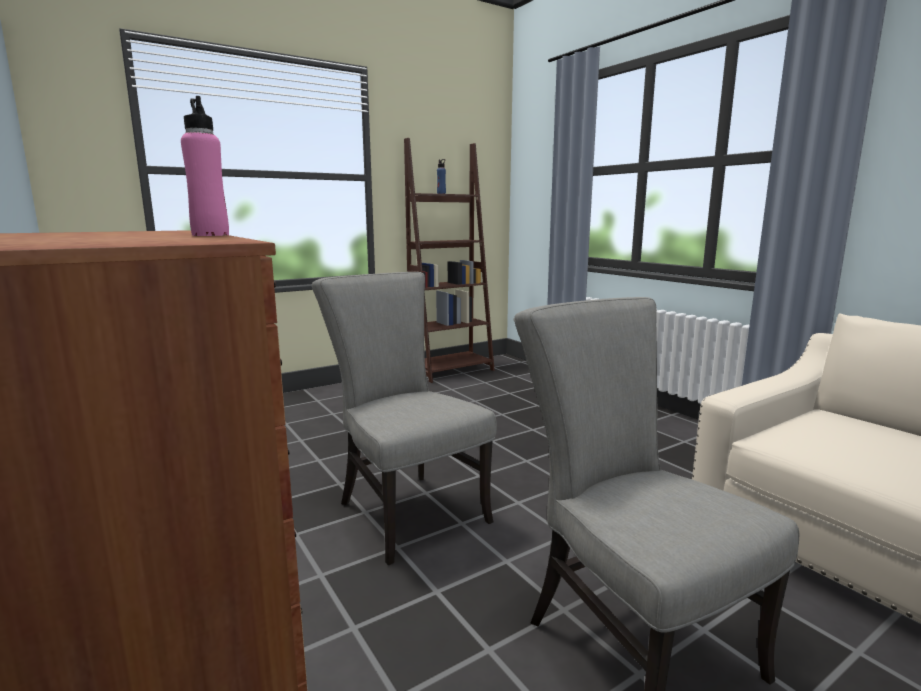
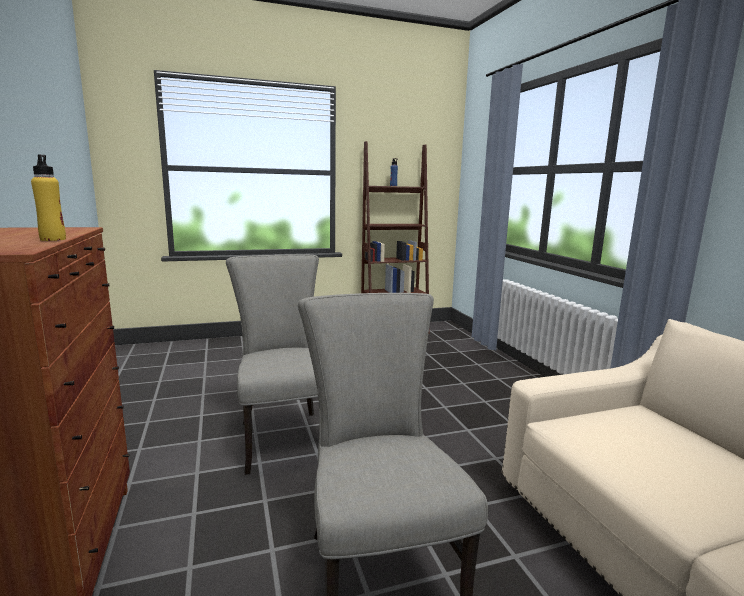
camera: 15 degrees right, 0 degrees up
pink bottle [181,96,229,236] -> yellow bottle [31,154,66,241]

